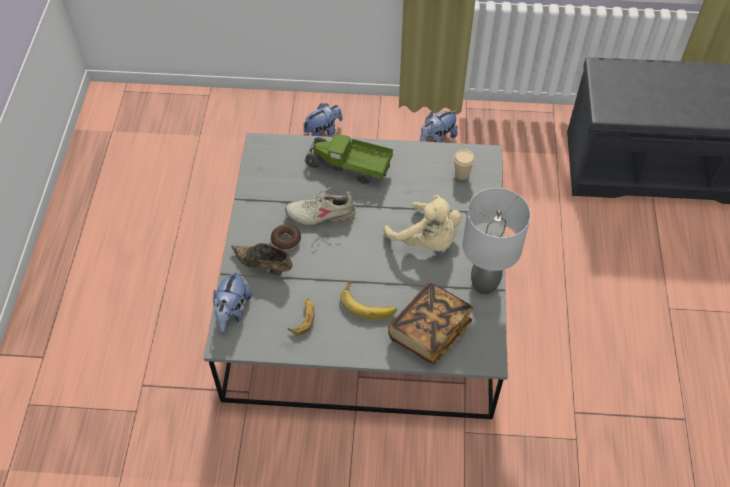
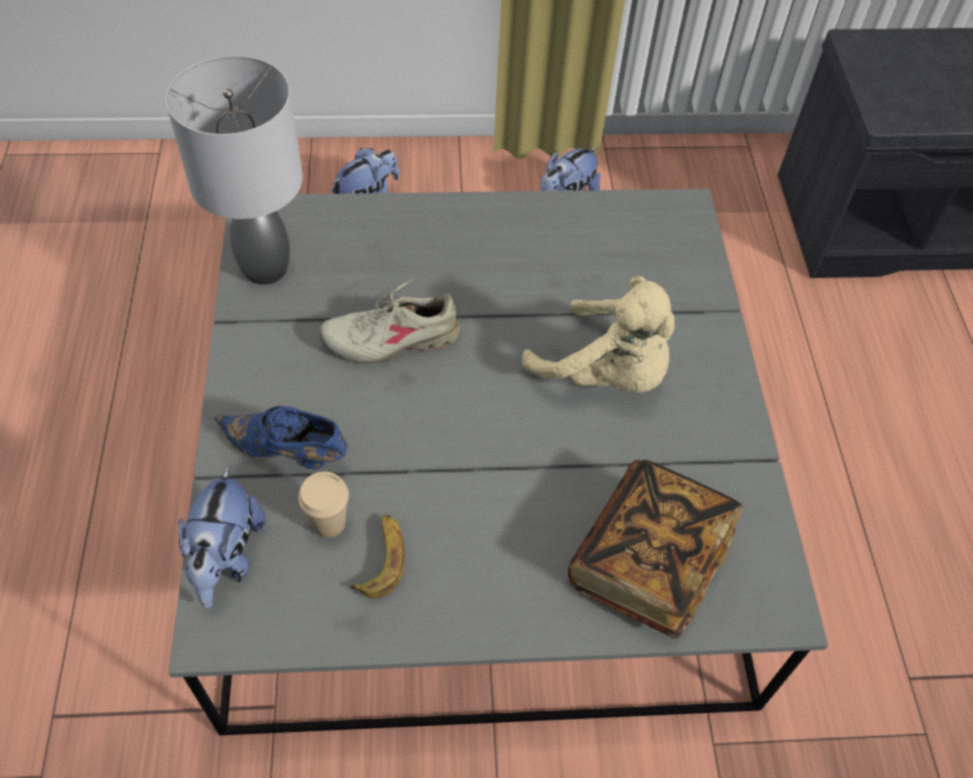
camera: 10 degrees left, 0 degrees up
brown shoe [231,243,293,275] -> blue shoe [213,406,348,469]
donut [271,224,301,251] -> none
toy truck [304,134,393,184] -> none
banana [340,280,397,319] -> none
beige cup [454,149,475,180] -> beige cup moved to [298,472,349,538]
grey table lamp [462,188,531,294] -> grey table lamp moved to [166,55,303,285]

